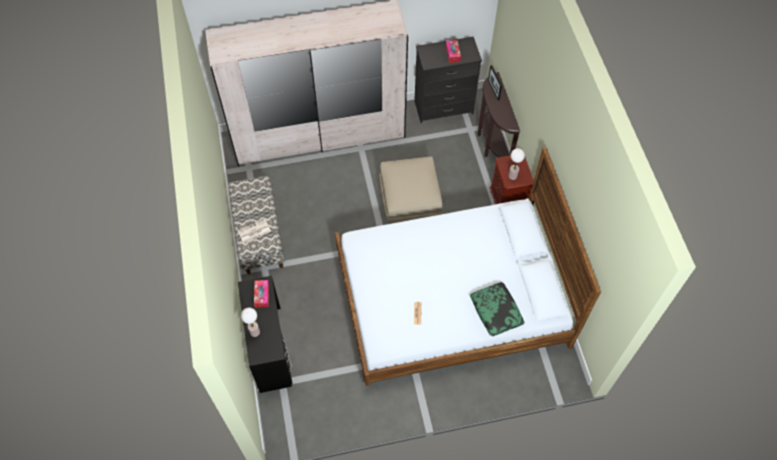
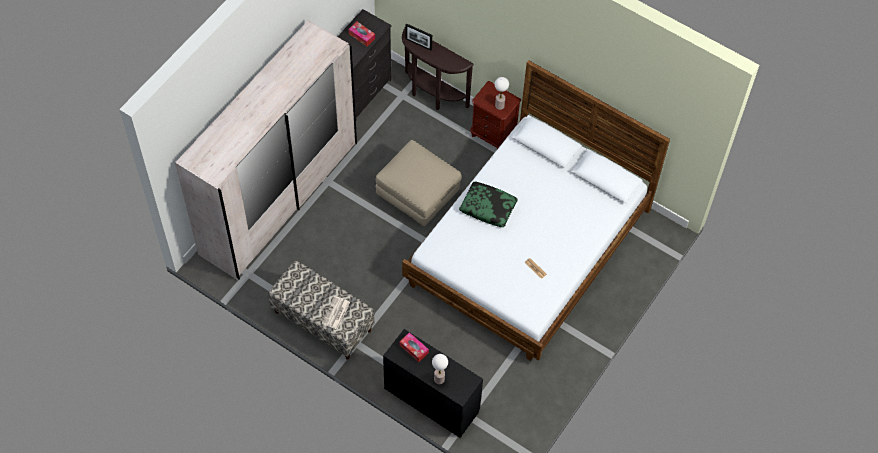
camera: 45 degrees left, 0 degrees up
pillow [470,282,524,336] -> pillow moved to [459,182,518,227]

